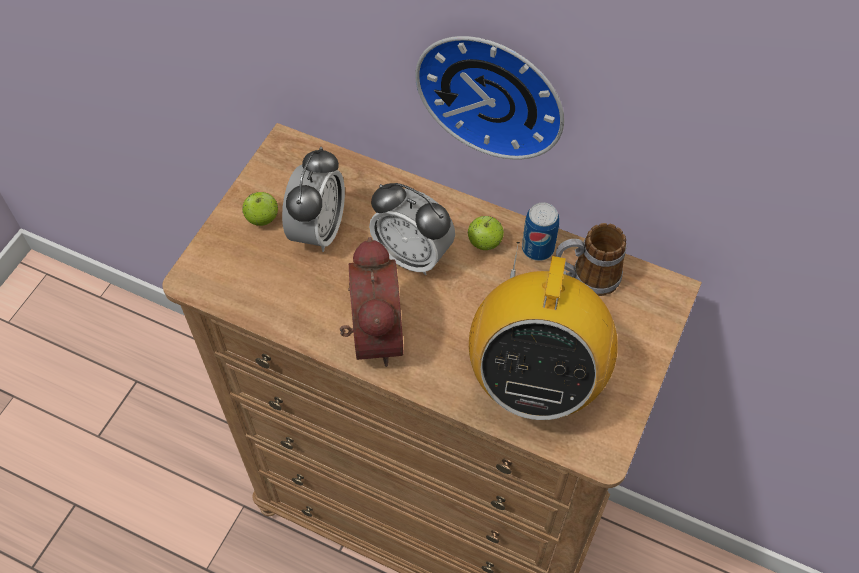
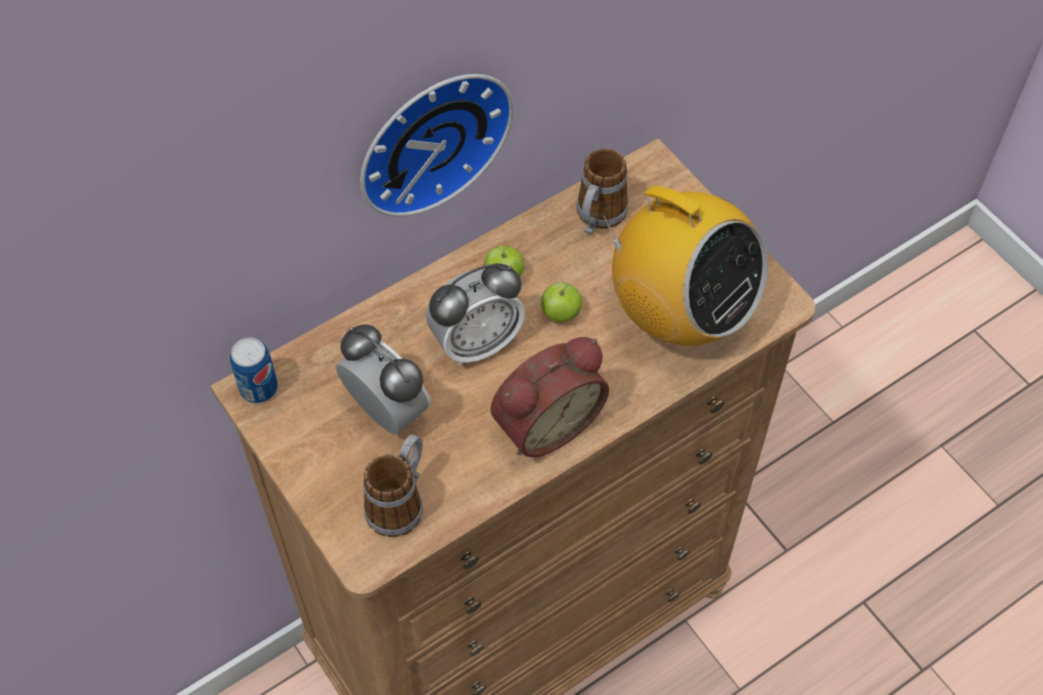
camera: 60 degrees left, 0 degrees up
apple [242,192,278,226] -> apple moved to [541,283,582,322]
alarm clock [340,237,403,367] -> alarm clock turned 120 degrees clockwise [490,337,609,457]
can [522,202,559,261] -> can moved to [230,338,278,403]
none -> mug [363,434,423,537]

